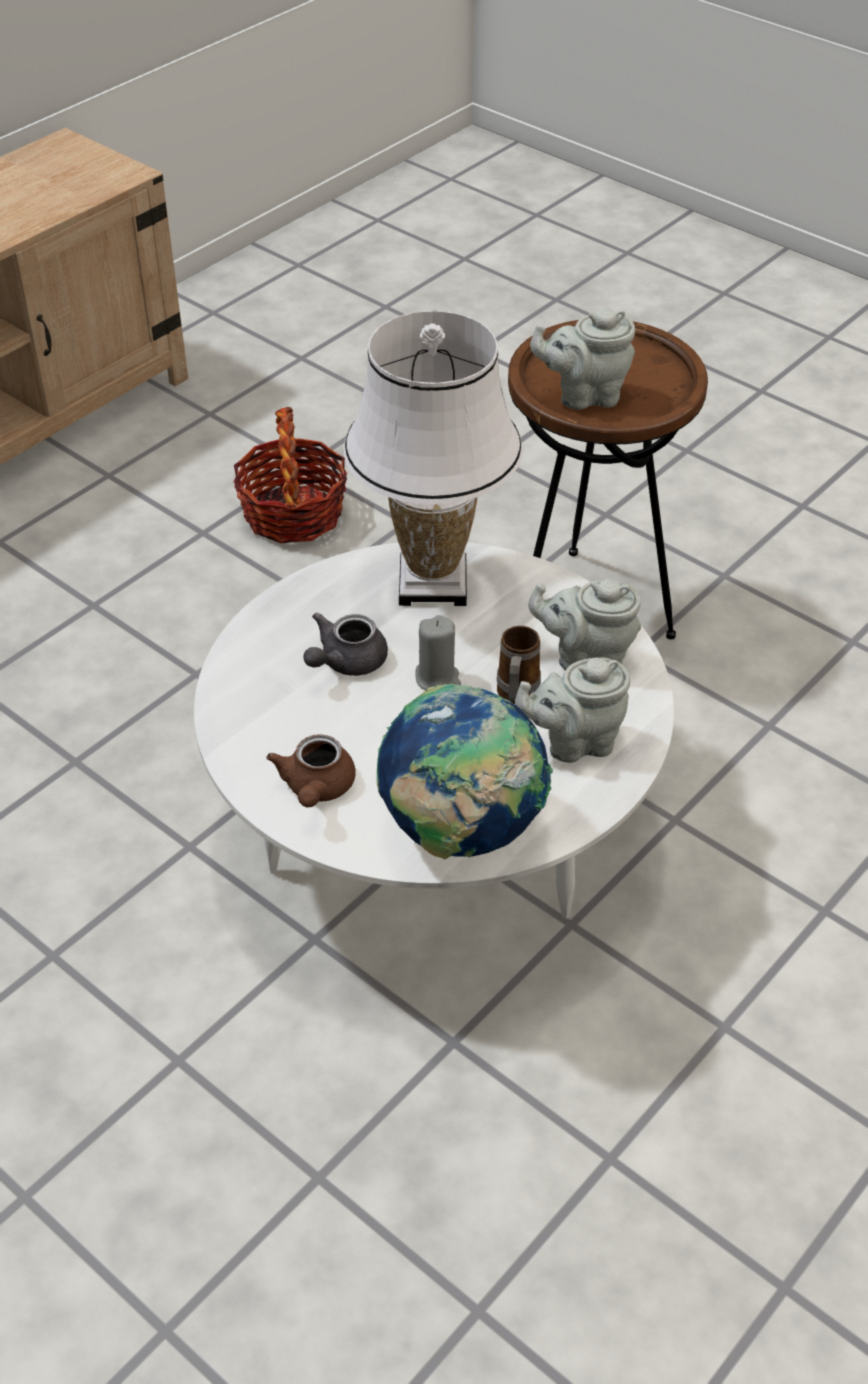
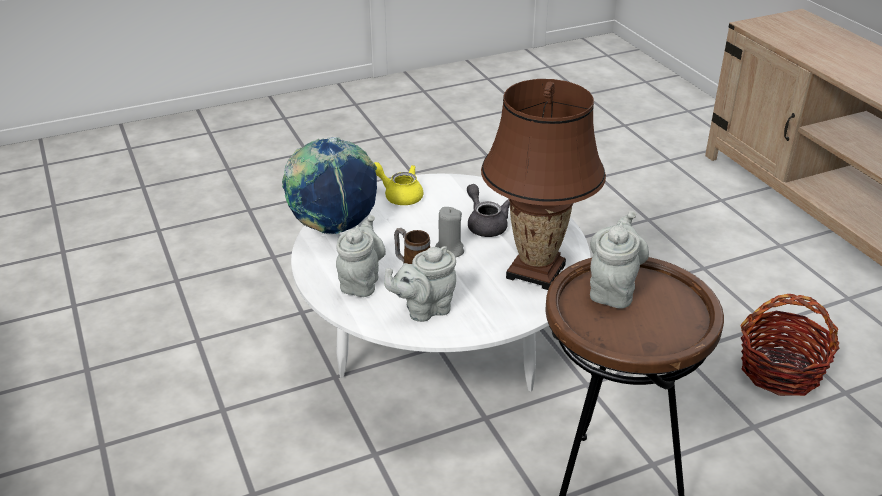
camera: 115 degrees right, 10 degrees down
brown teapot [266,735,356,807] -> yellow teapot [374,162,423,205]
white table lamp [343,311,523,606] -> brown table lamp [481,79,606,290]
grey teapot [528,579,641,671] -> grey teapot turned 150 degrees counterclockwise [384,246,456,322]

